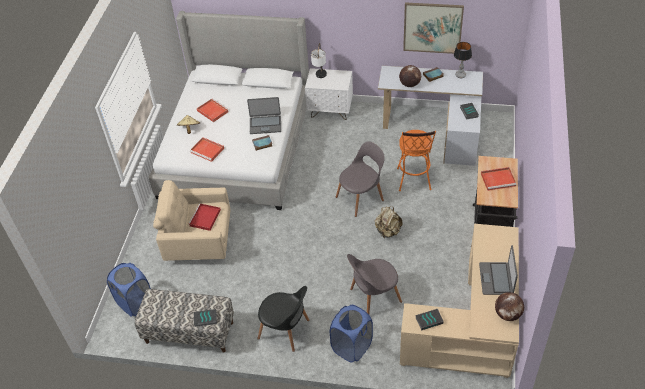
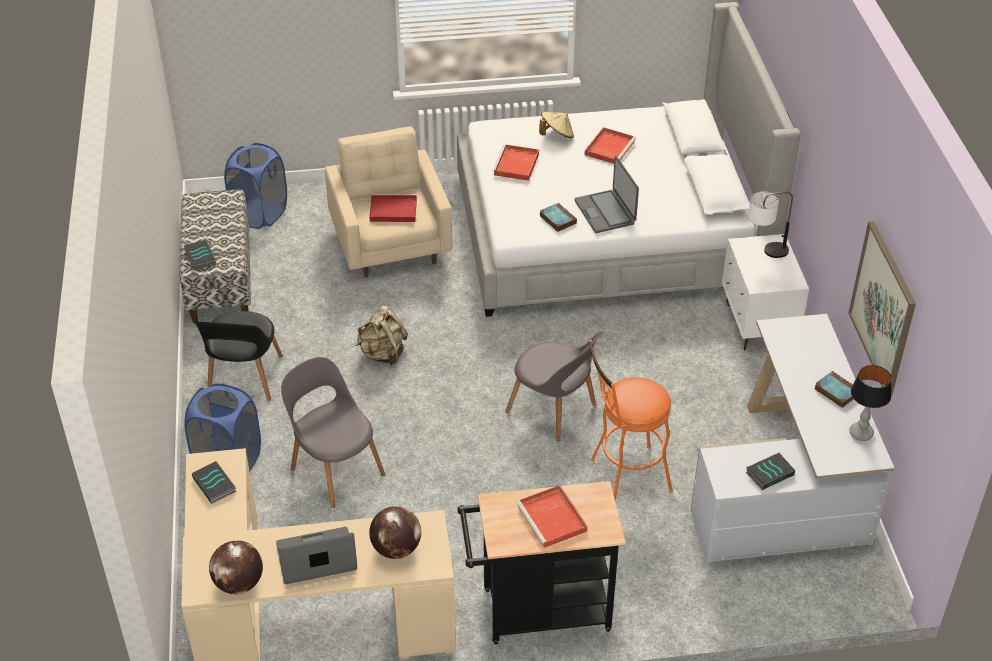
camera: 70 degrees right, 5 degrees down
beige backpack [375,206,403,238] -> beige backpack moved to [356,306,408,365]
globe [399,65,421,87] -> globe moved to [369,506,421,559]

